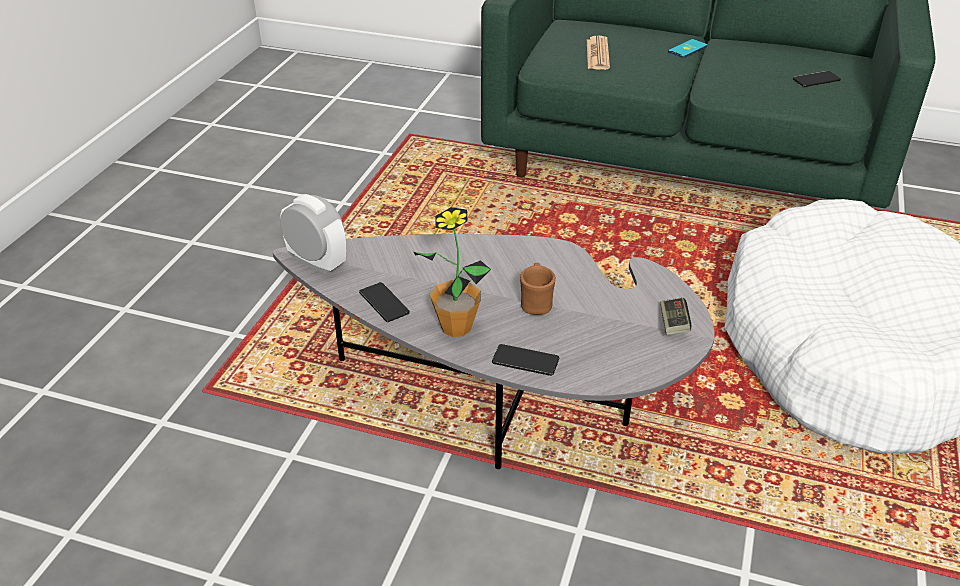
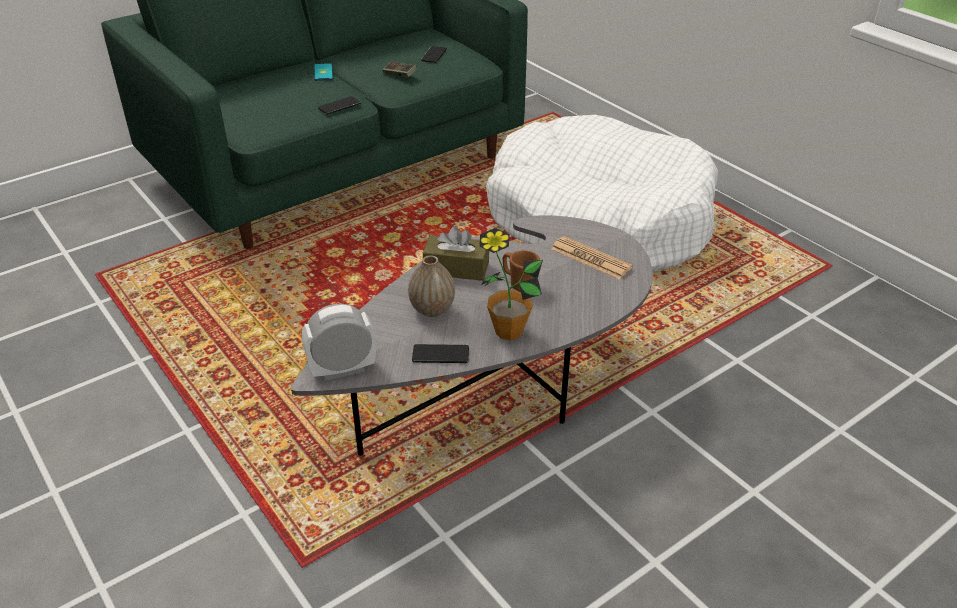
camera: 55 degrees left, 0 degrees up
phone [492,344,559,376] -> phone moved to [318,96,361,115]
newspaper [587,36,610,70] -> newspaper moved to [551,236,633,279]
game controller [660,297,691,335] -> game controller moved to [382,62,417,77]
none -> vase [408,255,455,317]
none -> brown tissue box [423,226,489,281]

